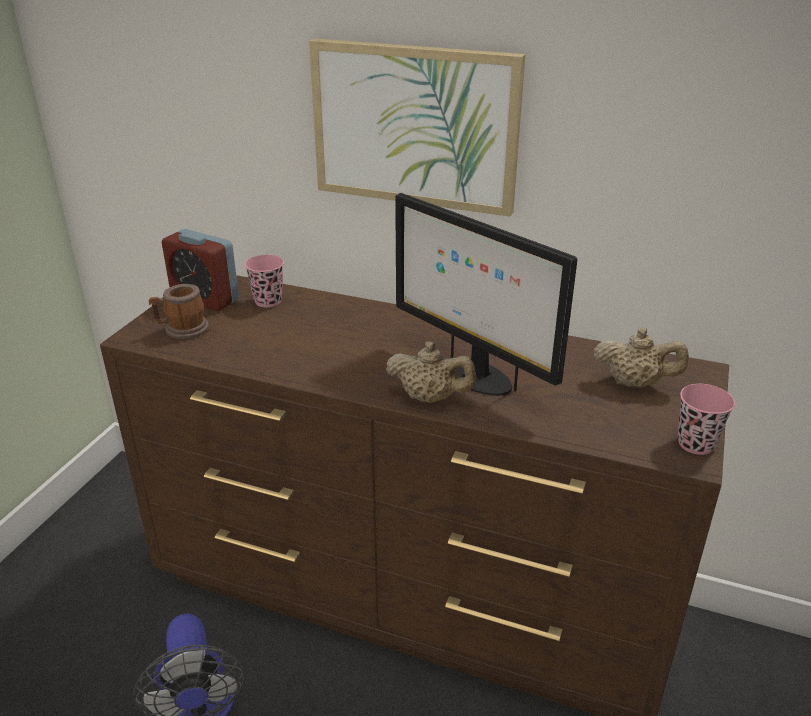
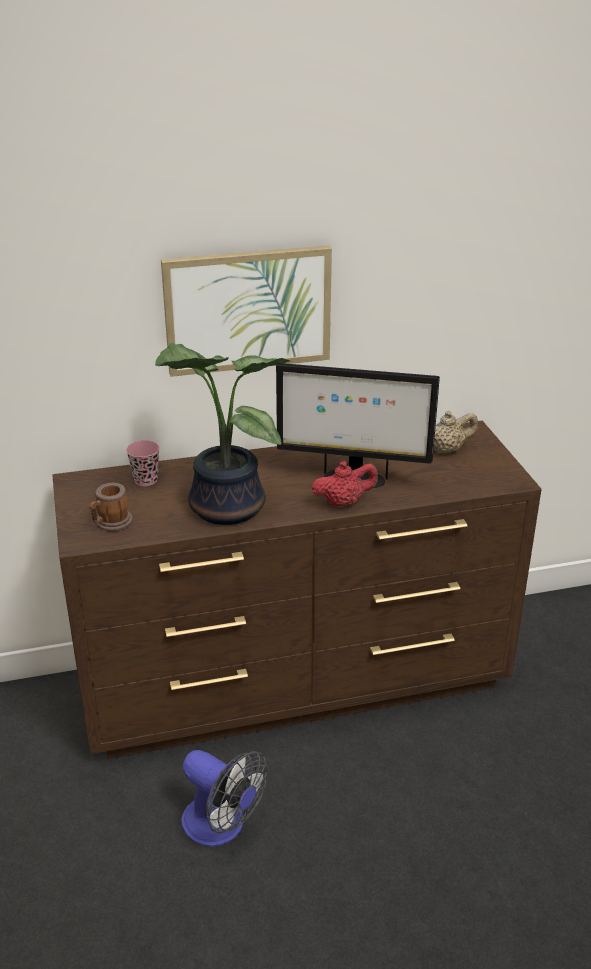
camera: 35 degrees left, 0 degrees up
alarm clock [162,229,239,311] -> none
beige teapot [386,341,477,403] -> red teapot [312,461,378,507]
pink cup [678,384,735,455] -> none
none -> potted plant [155,343,290,525]

